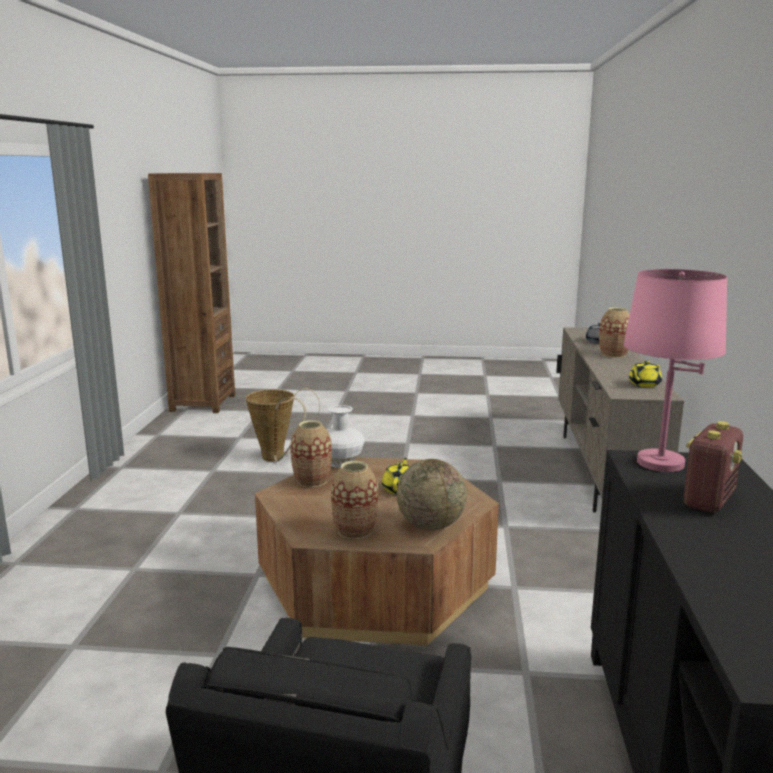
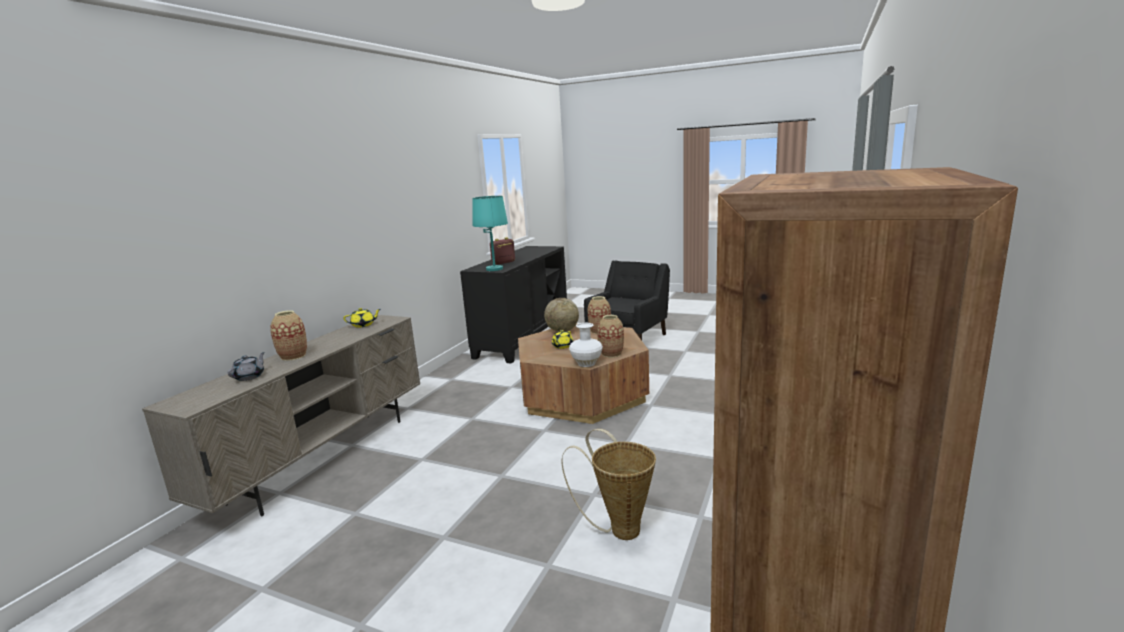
camera: 160 degrees left, 0 degrees up
pink table lamp [623,269,727,472] -> turquoise table lamp [472,196,508,271]

